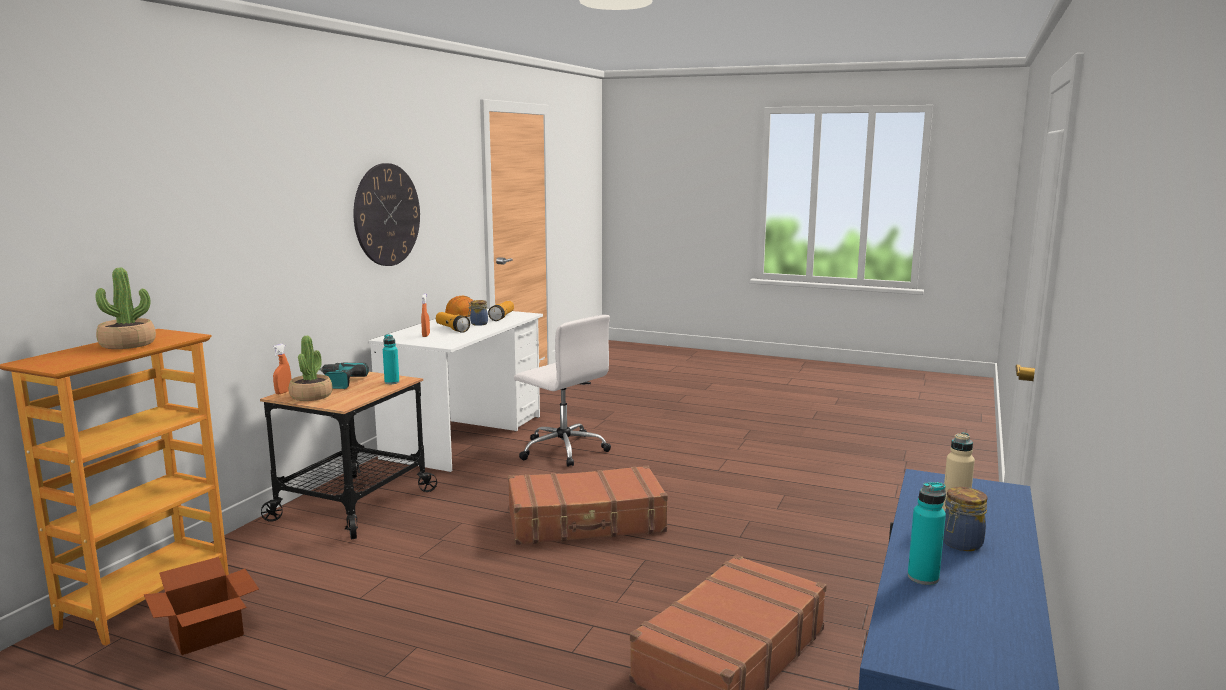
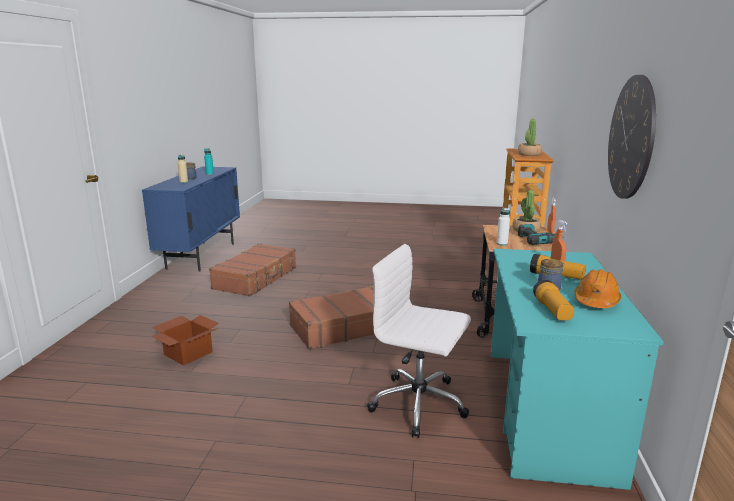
camera: 165 degrees right, 5 degrees up
cardboard box [144,557,259,655] -> cardboard box moved to [151,315,219,366]
white desk [368,309,543,472] -> turquoise desk [491,249,664,490]
turquoise bottle [383,334,399,384] -> white bottle [496,208,510,246]

